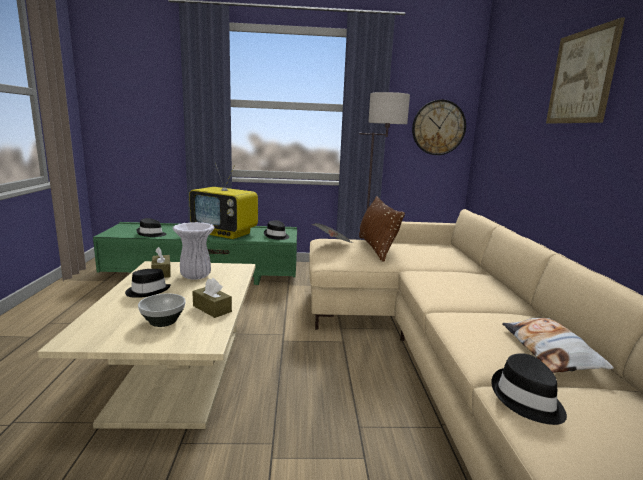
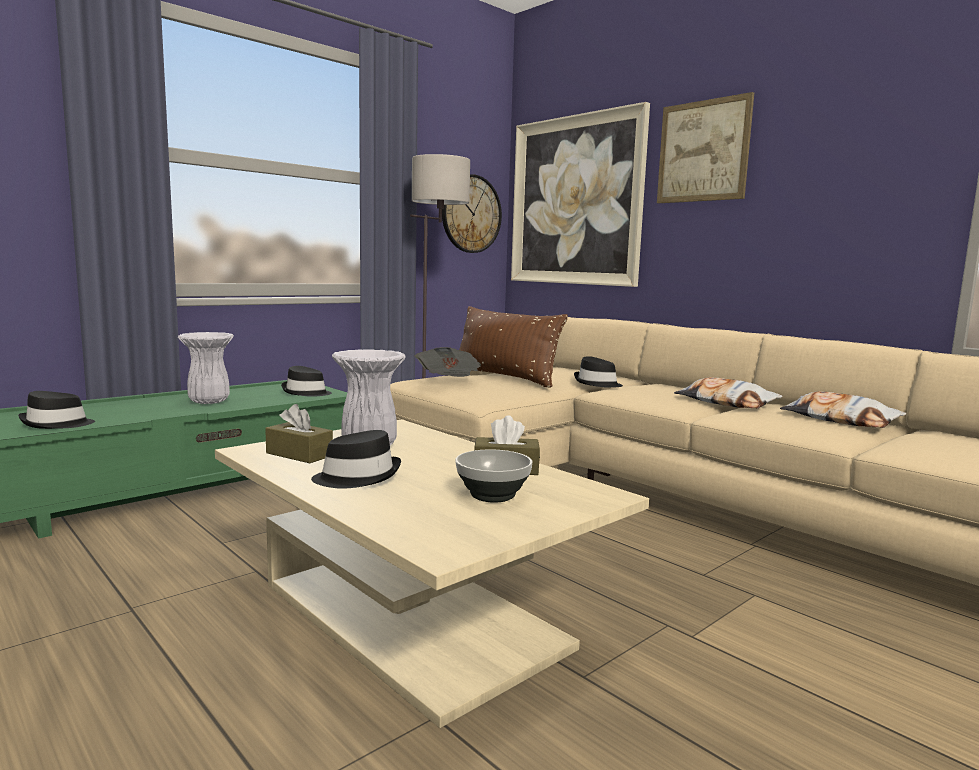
camera: 40 degrees left, 5 degrees down
television [189,163,258,239] -> white vase [178,332,234,404]
black hat [491,353,567,425] -> black hat moved to [574,356,623,388]
none -> picture [511,102,650,287]
none -> pillow [674,377,783,408]

